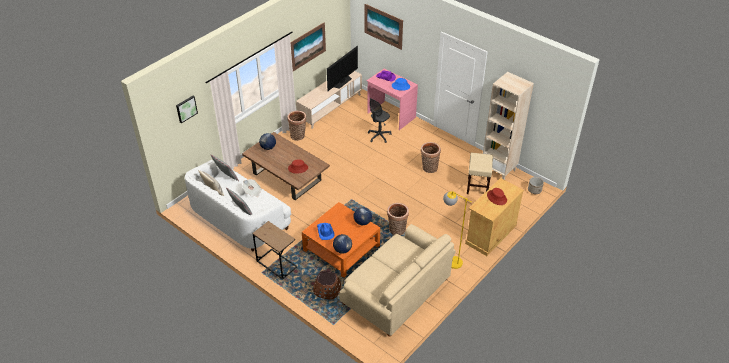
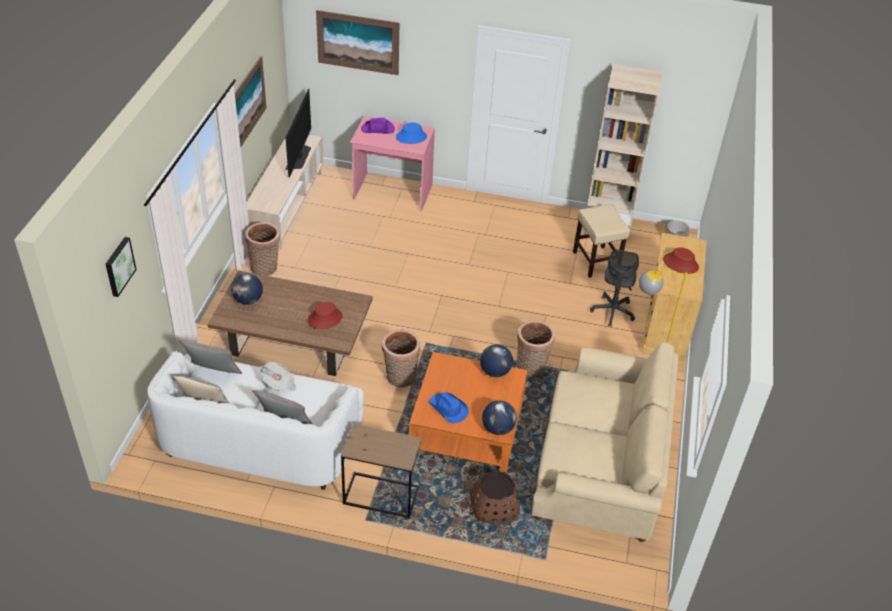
camera: 30 degrees left, 0 degrees up
grey office chair [368,98,392,143] -> grey office chair moved to [590,249,639,327]
basket [421,142,441,173] -> basket moved to [382,330,420,388]

